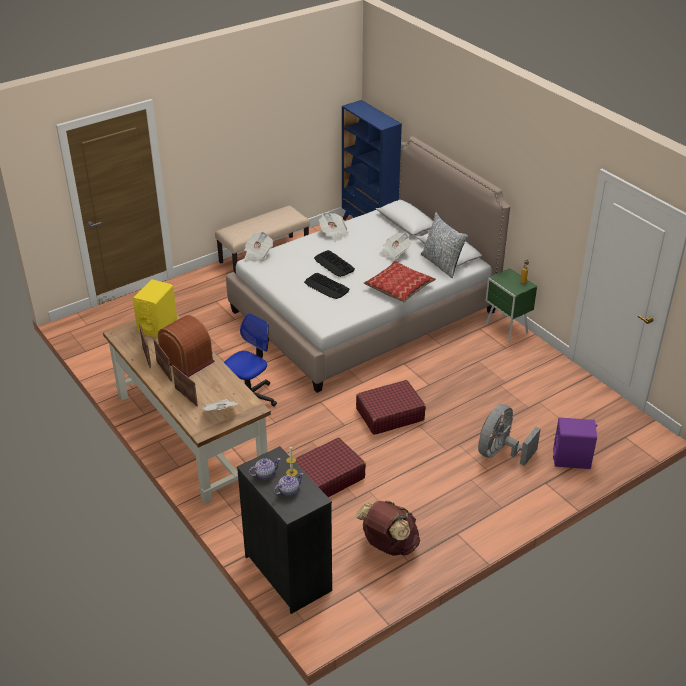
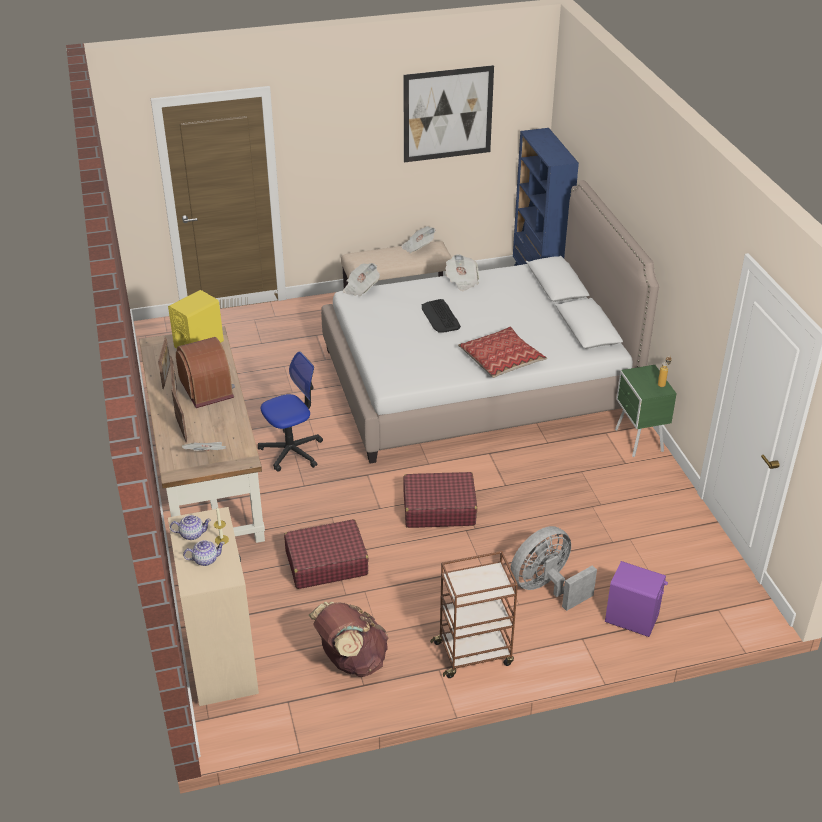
camera: 20 degrees right, 0 degrees up
black dresser [237,446,332,614] -> beige dresser [168,507,259,706]
keyboard [304,273,349,299] -> none
newspaper [379,233,411,260] -> newspaper moved to [401,226,436,253]
pillow [421,212,468,278] -> none
none -> picture [403,65,494,162]
none -> brown cart [430,551,518,678]

